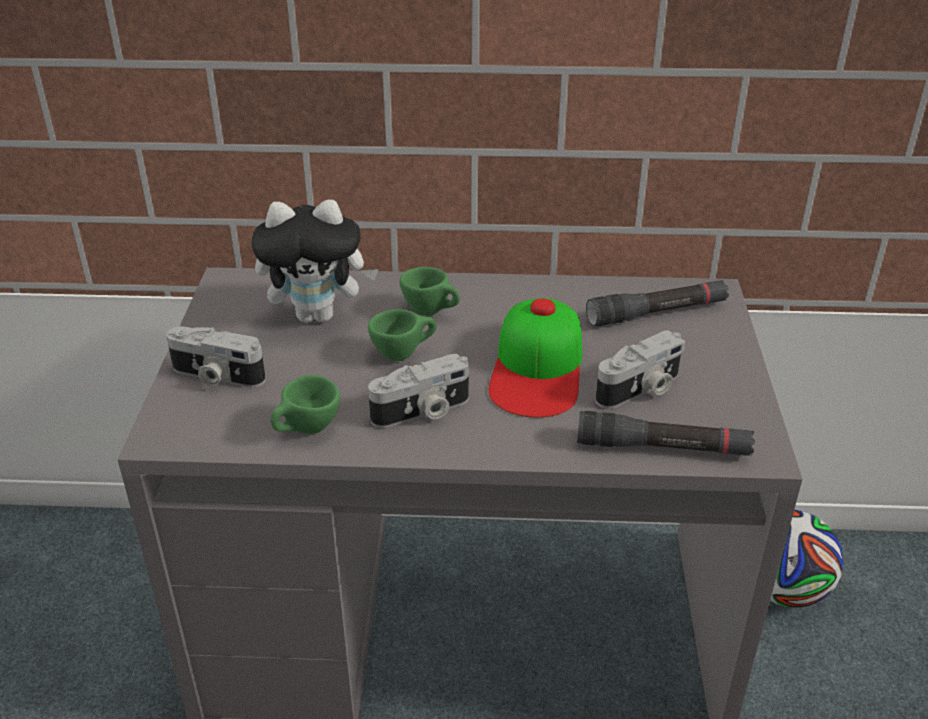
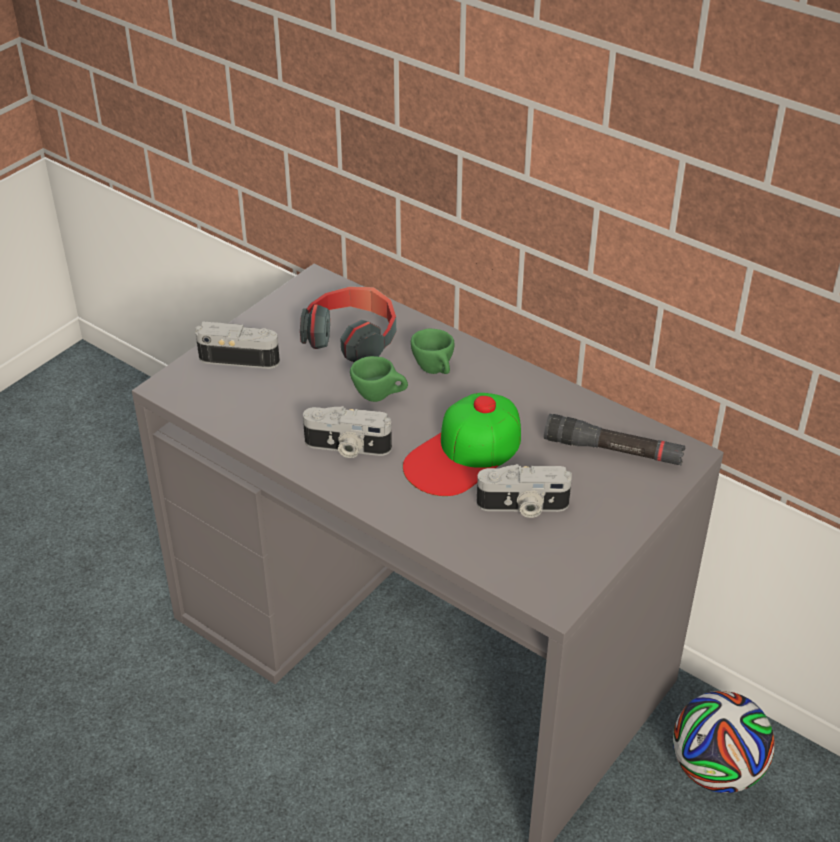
camera: 35 degrees right, 5 degrees up
camera [166,326,266,388] -> camera turned 135 degrees clockwise [195,321,280,369]
plush toy [252,200,379,323] -> headphones [300,286,396,362]
green cup [270,375,340,434] -> none
black flashlight [577,411,755,456] -> none

